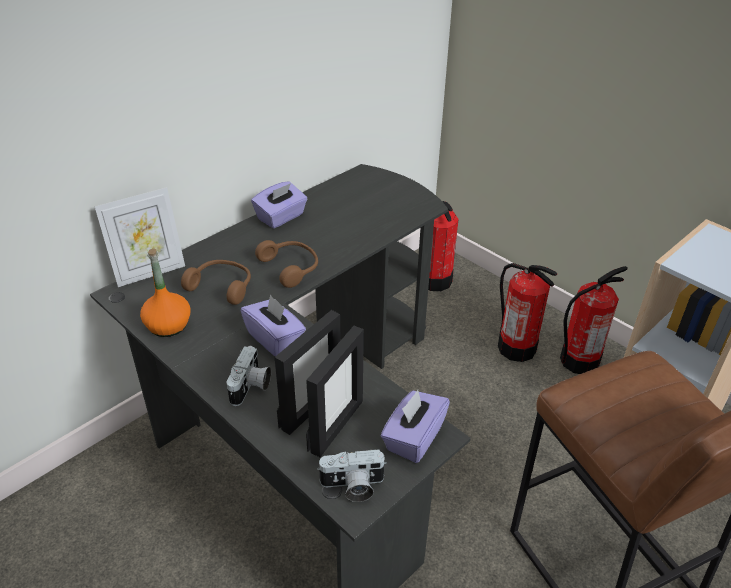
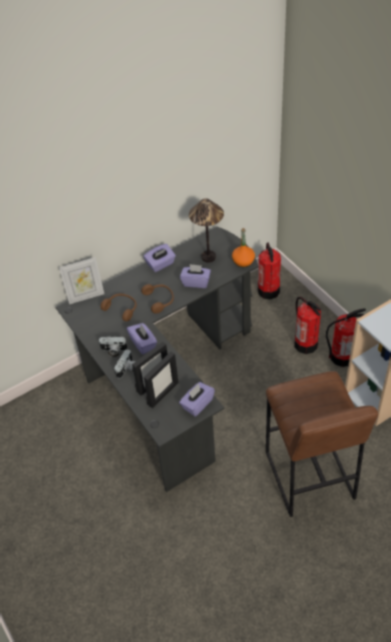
camera: 15 degrees right, 10 degrees up
orange bottle [140,248,191,337] -> orange bottle moved to [232,228,255,267]
camera [317,449,387,502] -> camera moved to [99,337,127,357]
none -> purple tissue box [180,264,211,288]
none -> table lamp [189,198,224,263]

